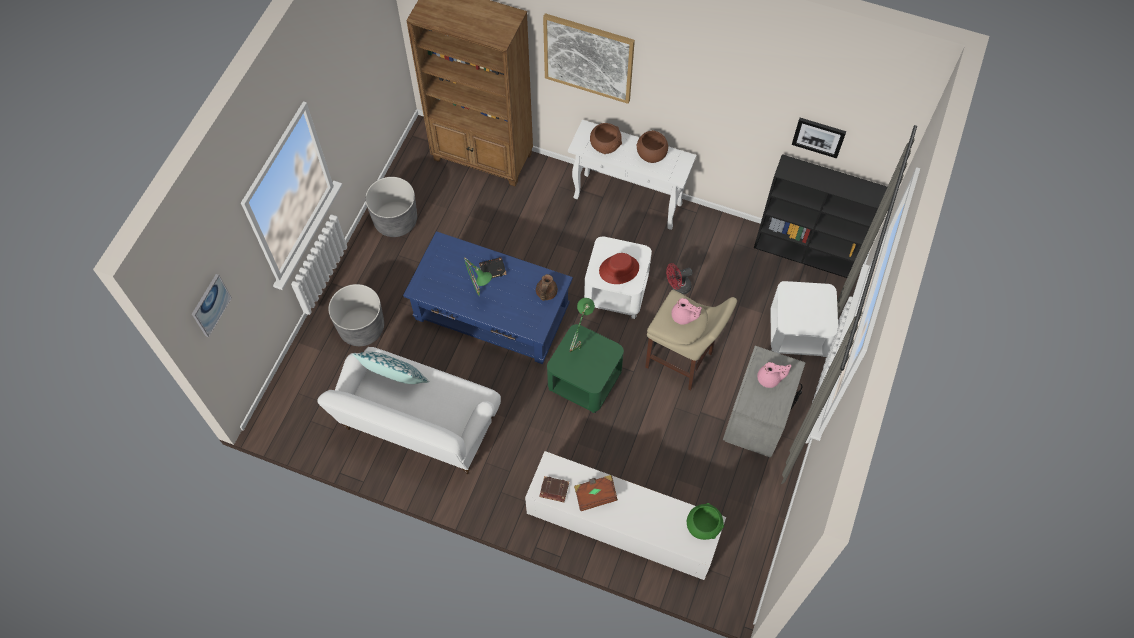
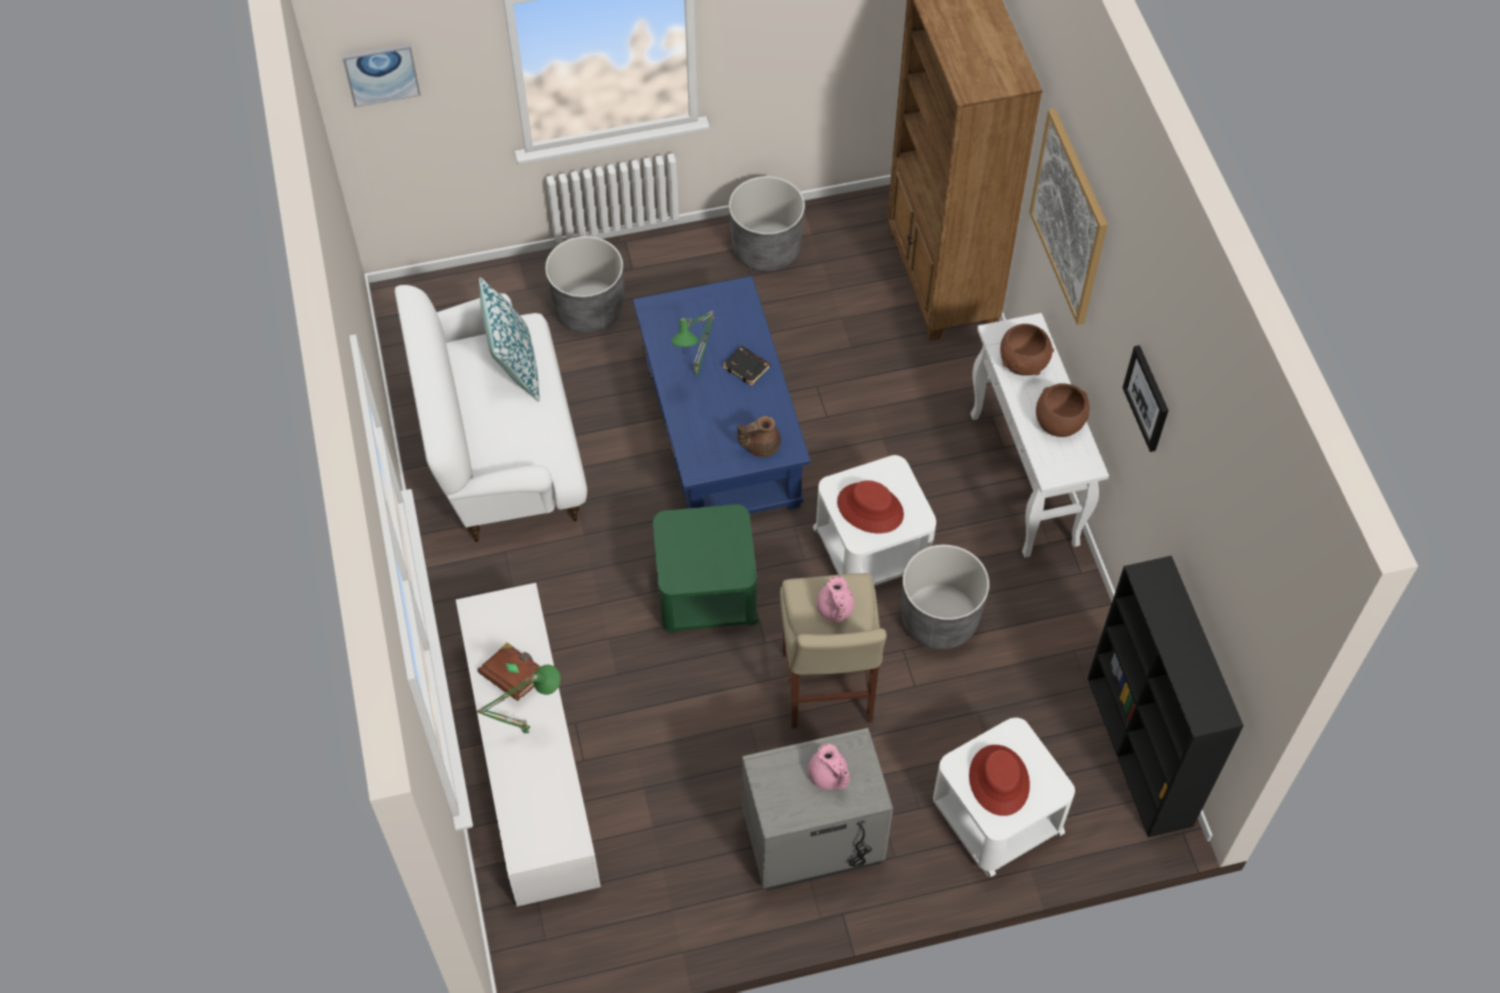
camera: 55 degrees right, 5 degrees down
brown book [540,476,569,502] -> none
green table lamp [569,298,595,353] -> green table lamp moved to [477,665,561,734]
red fan [666,263,693,295] -> grey planter [901,545,989,649]
green bowl [687,503,724,540] -> none
picture [792,118,846,158] -> picture moved to [1122,345,1169,452]
none -> red hat [969,745,1030,816]

